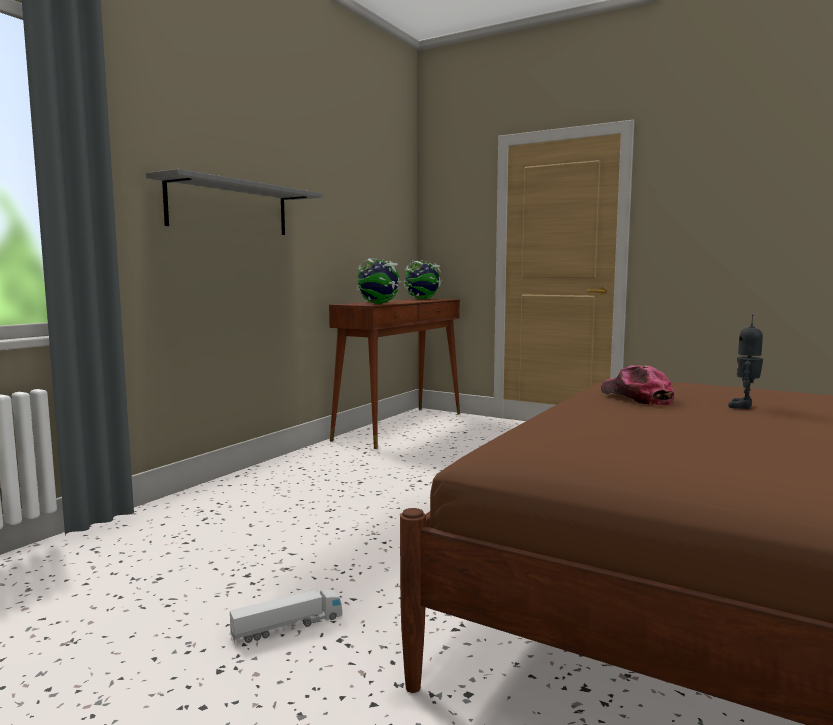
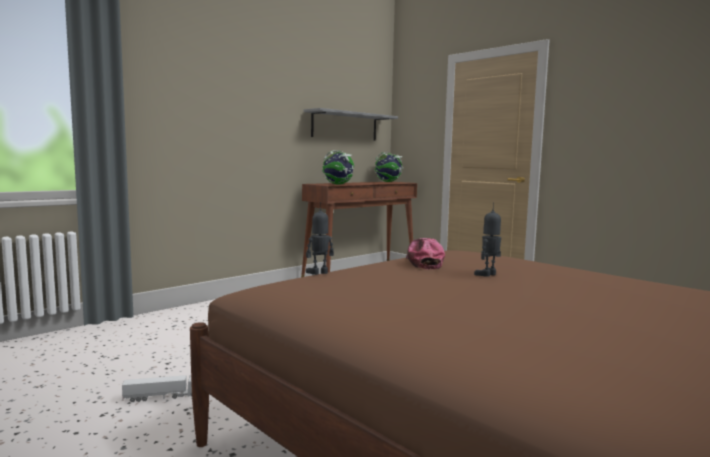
camera: 15 degrees right, 0 degrees up
grey shelf [146,169,322,235] -> grey shelf moved to [304,108,398,141]
none -> toy robot [306,202,334,275]

